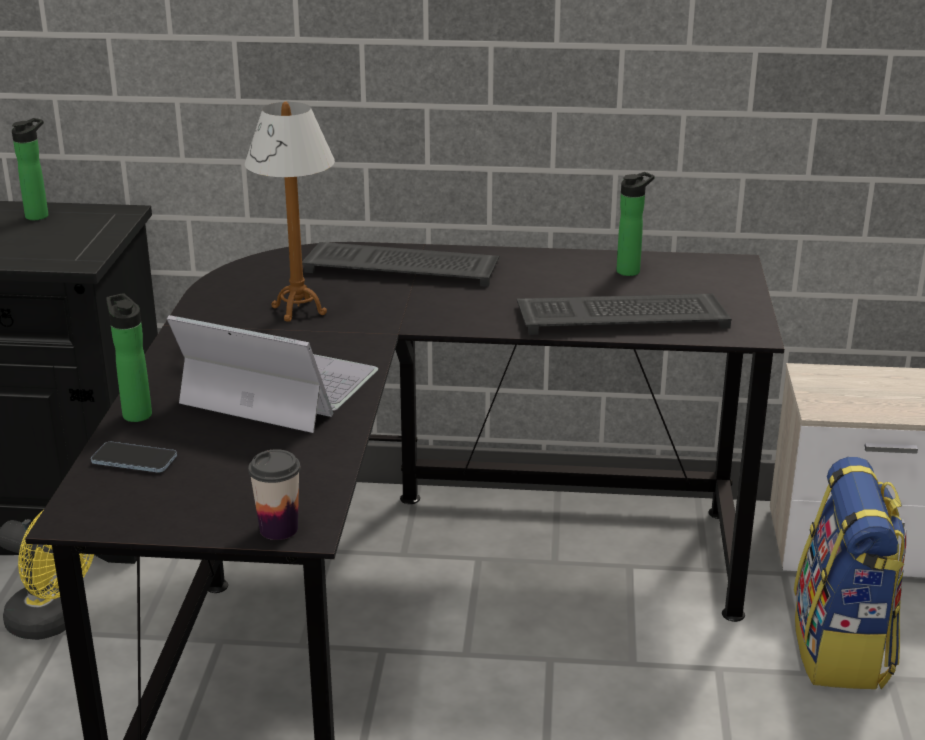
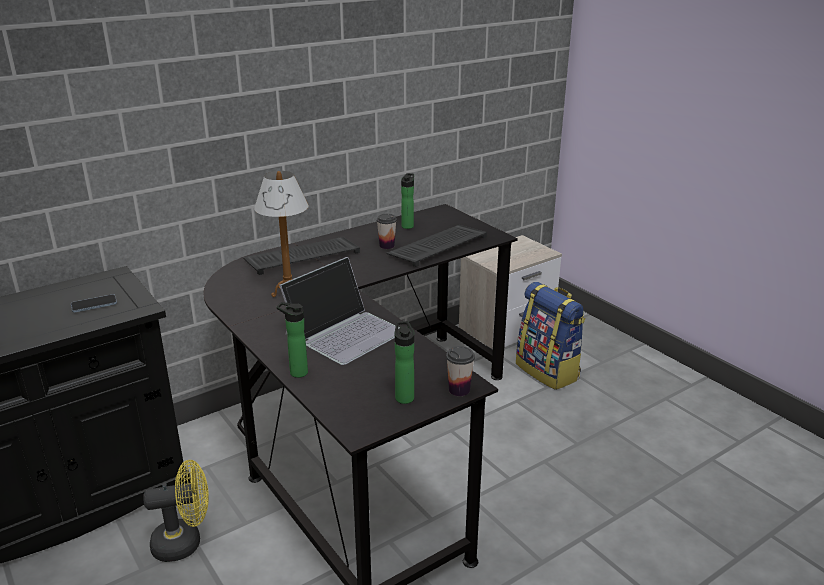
camera: 40 degrees left, 0 degrees up
bottle [12,118,48,220] -> bottle moved to [395,321,414,404]
phone [91,442,177,473] -> phone moved to [71,294,117,312]
laptop [167,315,378,433] -> laptop turned 150 degrees clockwise [279,257,400,365]
none -> cup [377,214,397,249]

